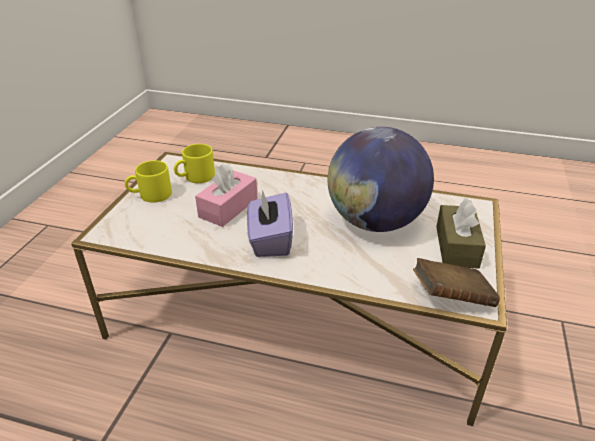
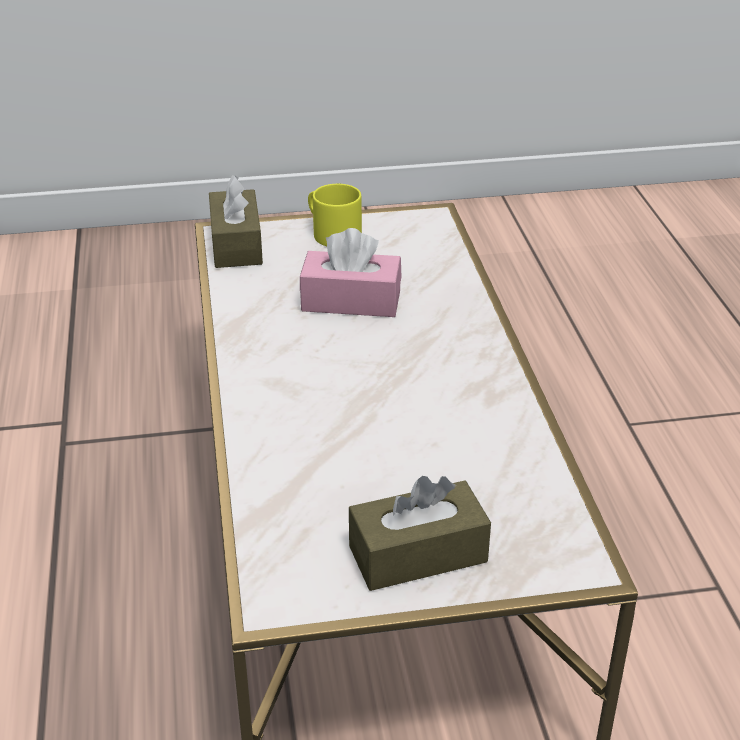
camera: 65 degrees right, 0 degrees up
yellow mug [174,144,215,183] -> none
purple tissue box [247,190,293,257] -> none
globe [328,127,434,232] -> none
brown book [413,258,500,307] -> none
none -> brown tissue box [209,175,263,268]

